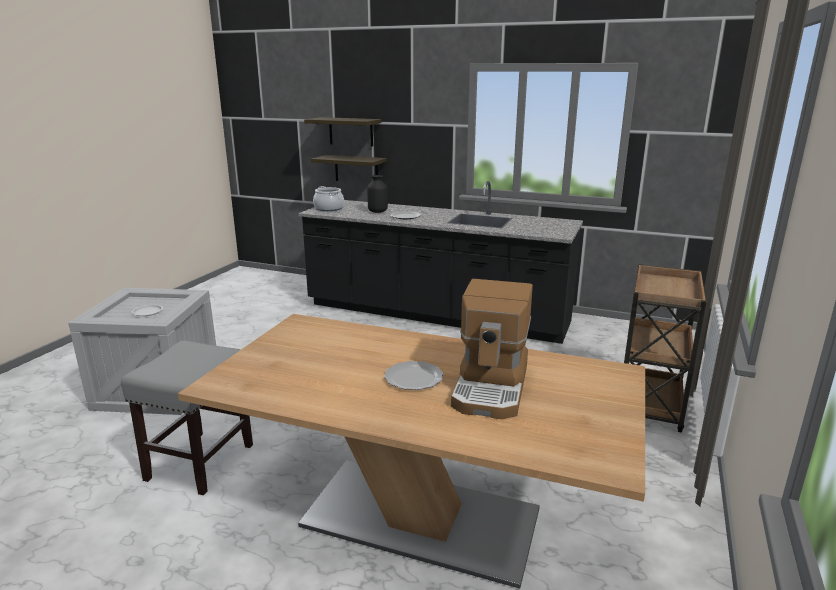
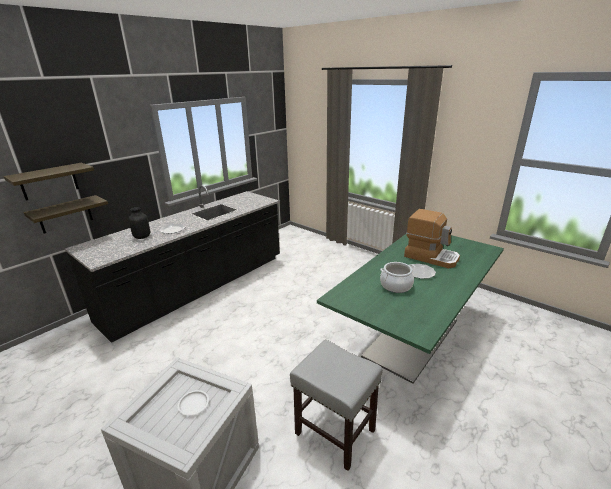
camera: 70 degrees left, 5 degrees up
beige dining table [178,314,645,589] -> green dining table [317,233,504,383]
cooking pot [313,186,344,211] -> cooking pot moved to [380,262,416,293]
brown cart [624,264,707,433] -> none

